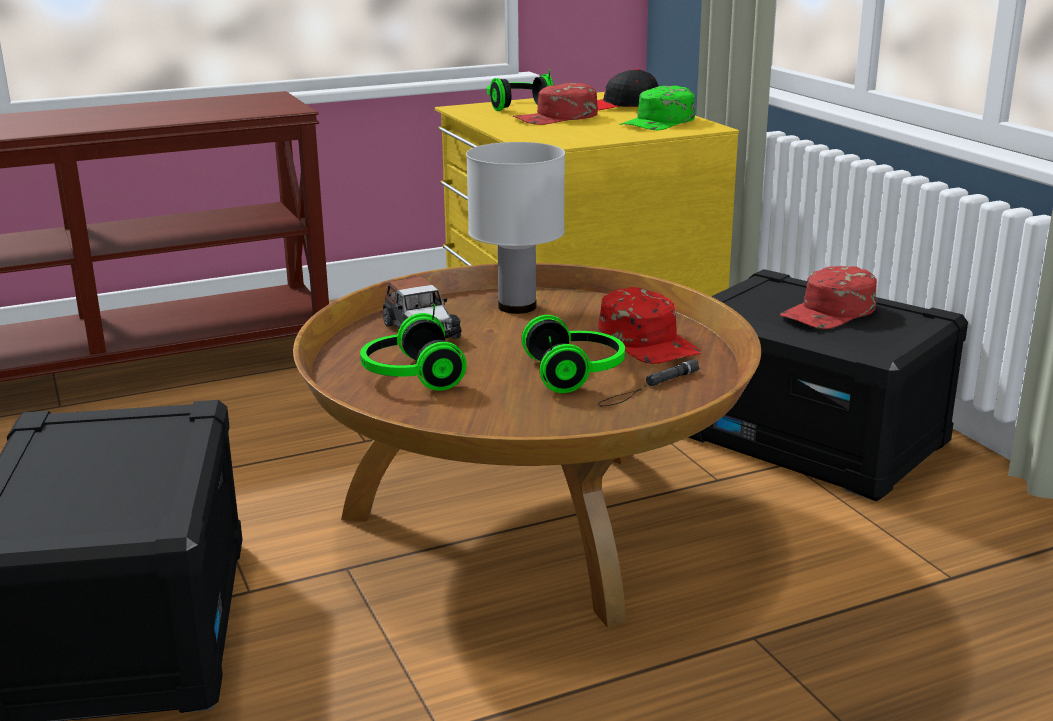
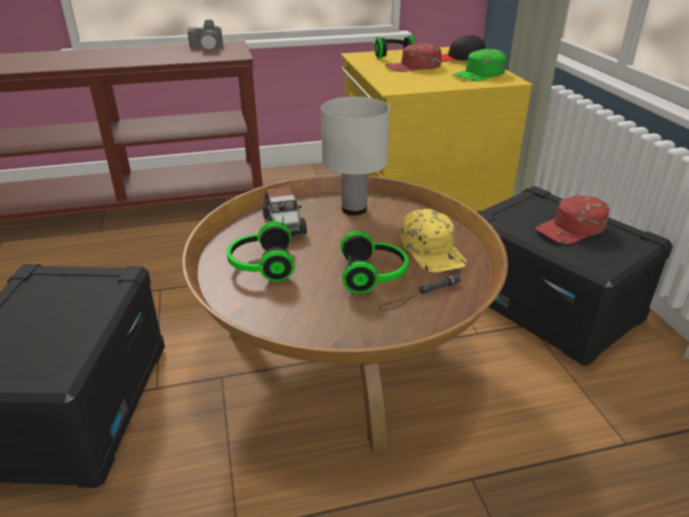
camera: 10 degrees right, 10 degrees up
red cap [598,287,701,364] -> yellow cap [400,209,467,273]
none -> camera [187,19,223,50]

